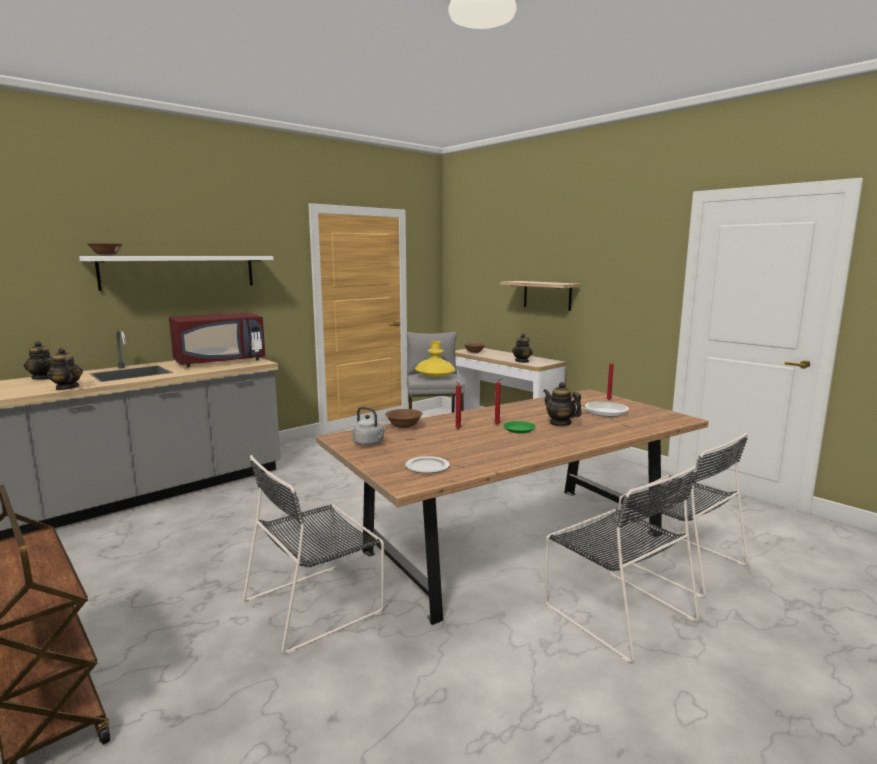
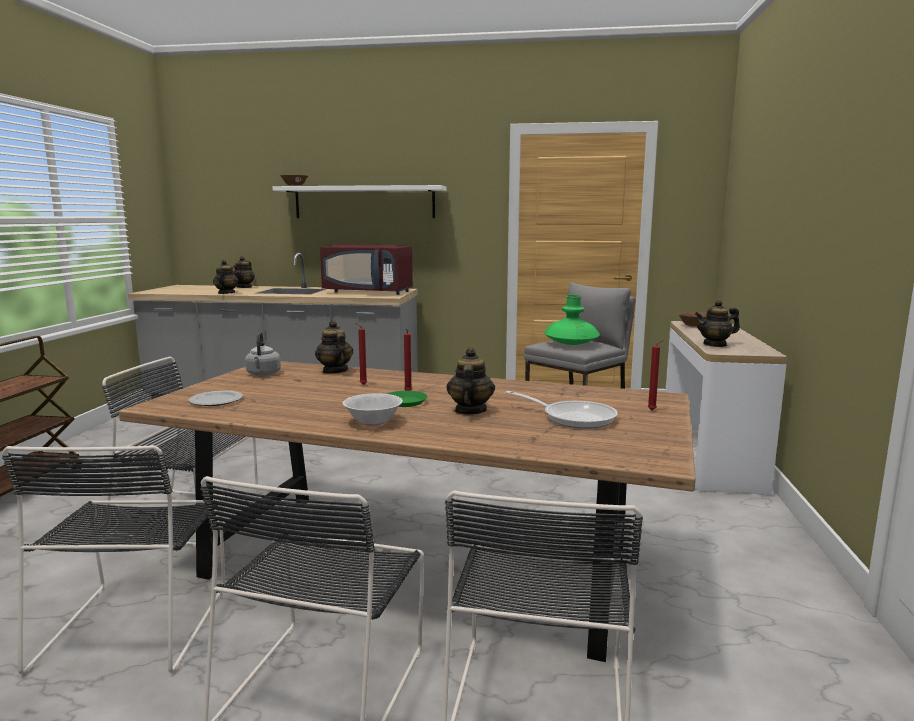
camera: 50 degrees right, 0 degrees up
brown bowl [385,409,423,429] -> teapot [315,320,353,374]
yellow vase [415,341,455,377] -> green vase [544,295,600,345]
shelf [500,281,581,311] -> none
none -> black chair [2,445,225,674]
none -> white bowl [343,393,403,426]

